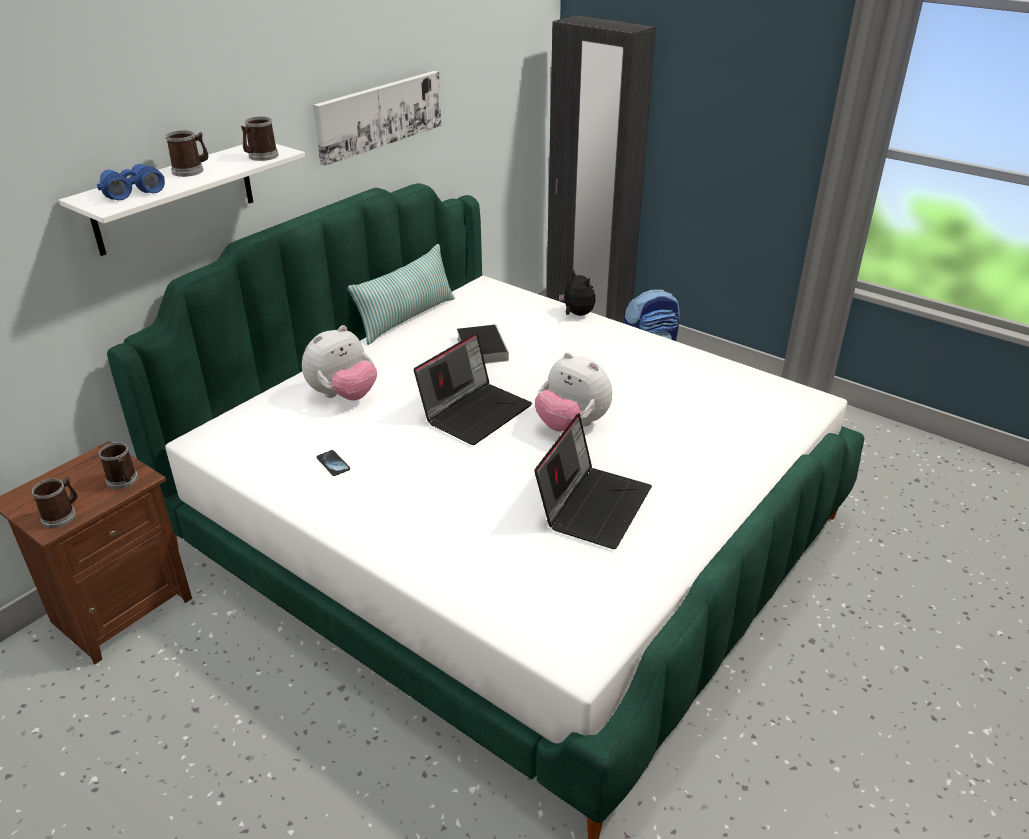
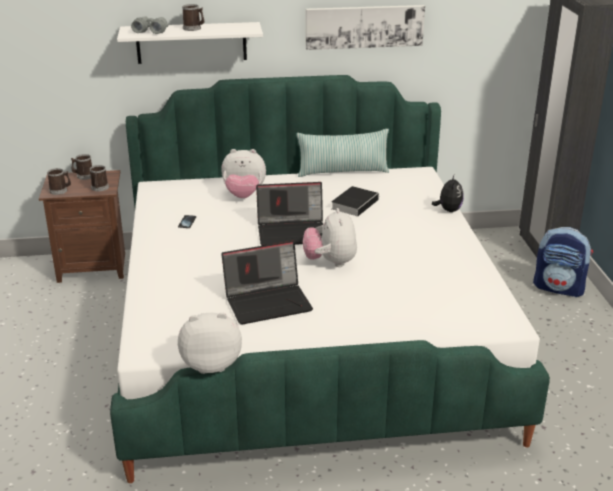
camera: 45 degrees right, 5 degrees down
blue binoculars [97,164,165,200] -> grey binoculars [131,16,169,34]
mug [241,117,279,161] -> mug moved to [71,154,92,180]
none -> plush toy [178,313,242,374]

